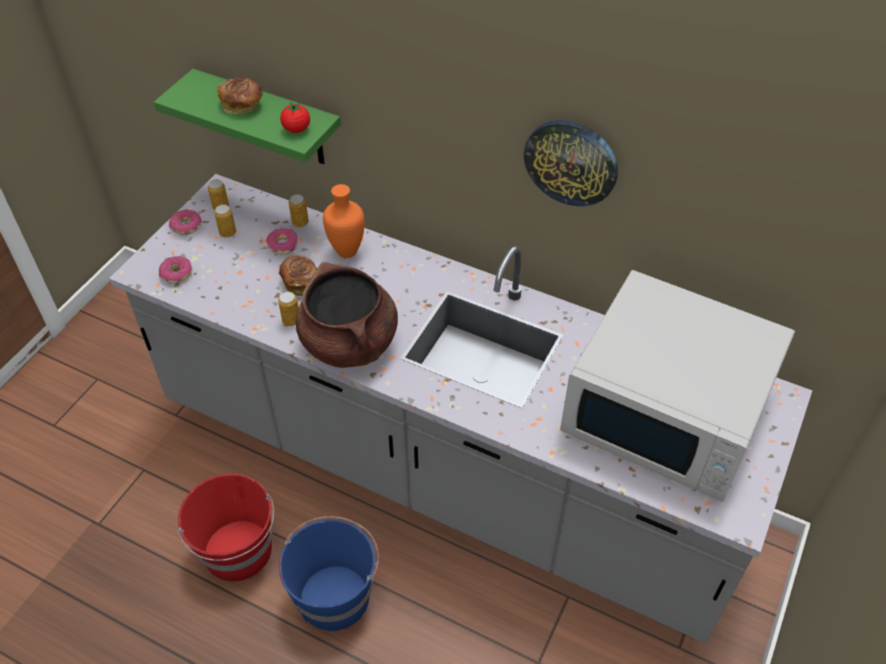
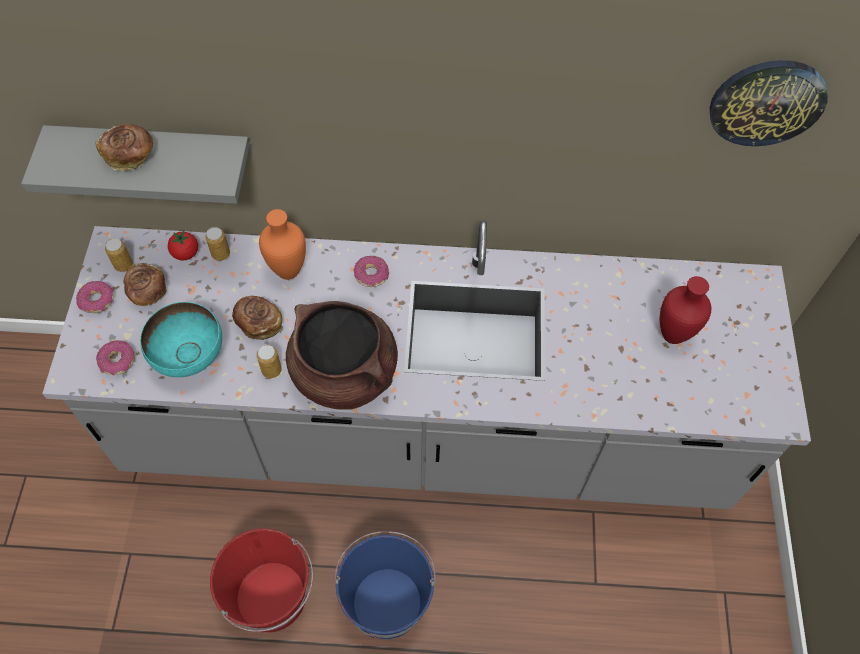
camera: 25 degrees left, 10 degrees up
green shelf [154,69,341,164] -> grey shelf [21,125,250,204]
can [214,204,236,237] -> bread [123,263,167,306]
donut [266,228,298,254] -> donut moved to [354,256,389,287]
tomato [280,101,310,133] -> tomato moved to [168,231,198,260]
wall clock [524,120,618,206] -> wall clock moved to [710,60,828,146]
white microwave [560,270,795,502] -> red vase [660,276,711,344]
none -> turquoise bowl [140,302,222,377]

